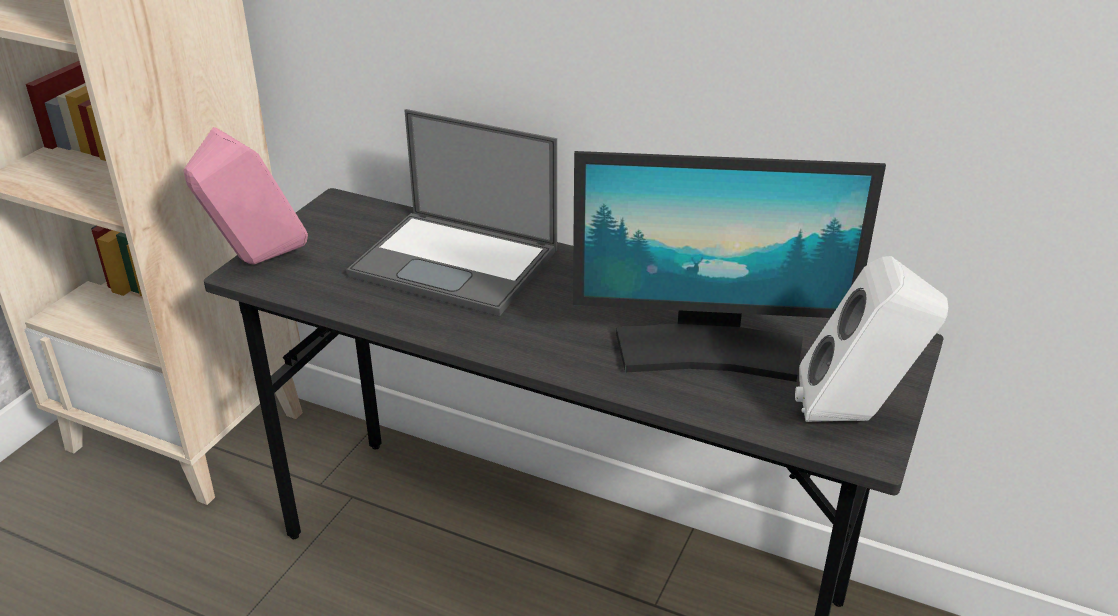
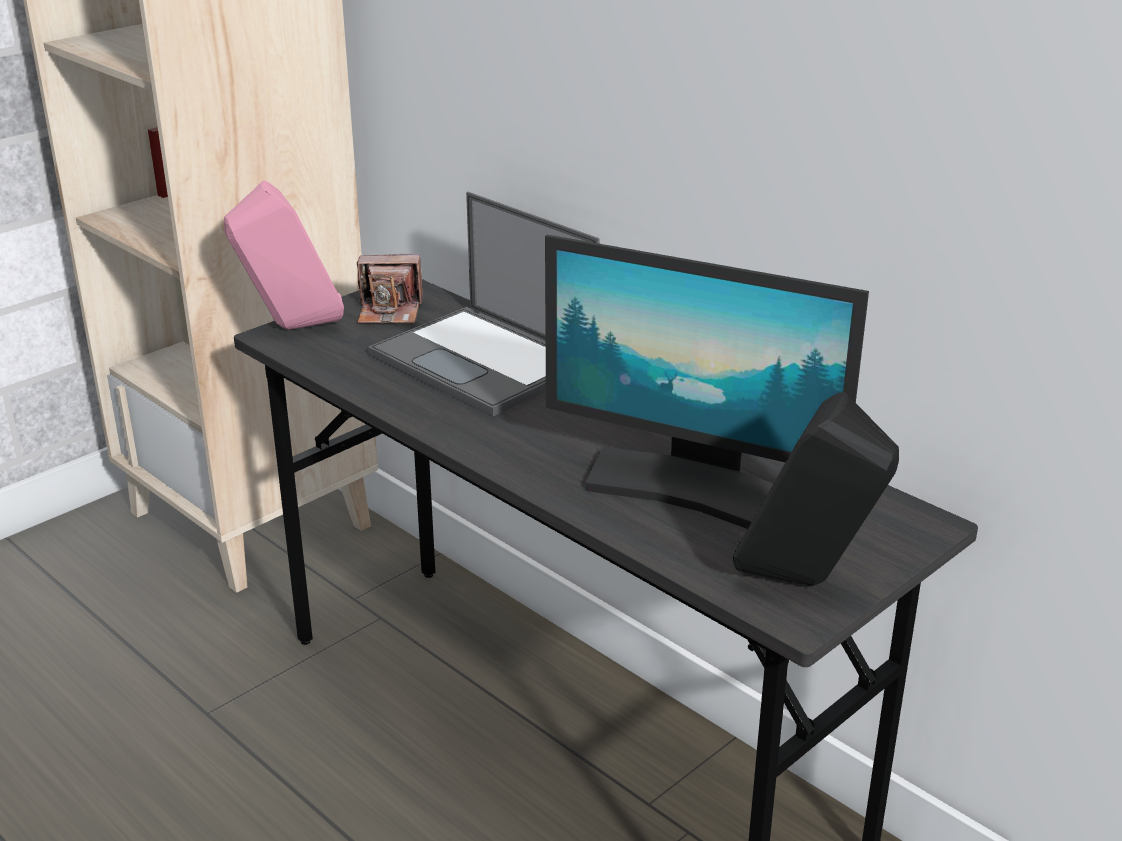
camera: 20 degrees right, 5 degrees down
white speaker [795,256,948,422] -> black speaker [733,392,899,586]
none -> camera [357,253,423,323]

